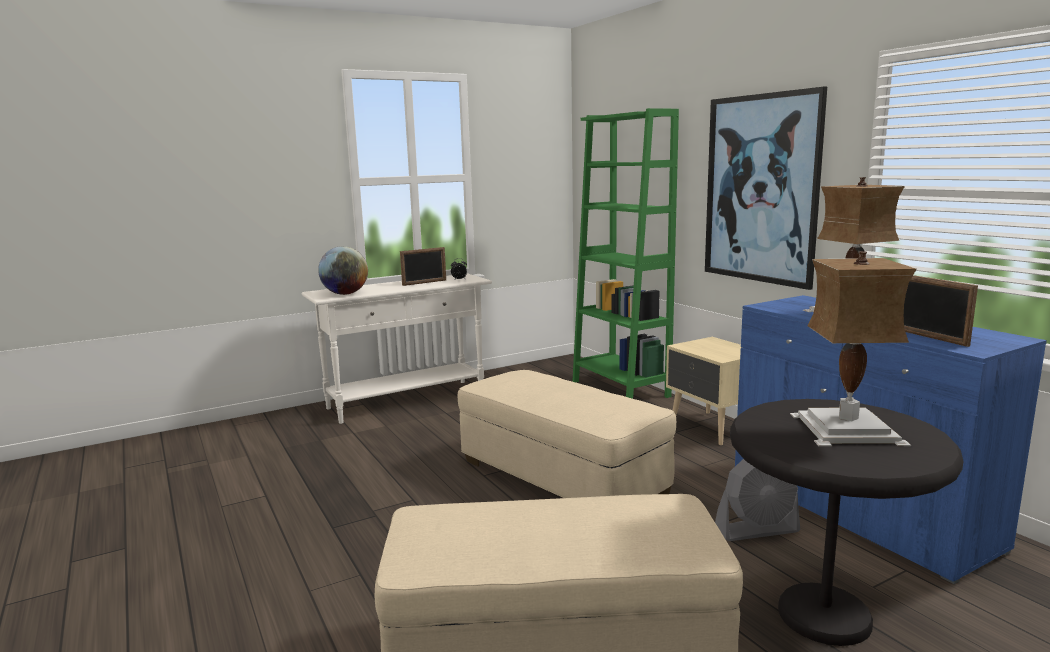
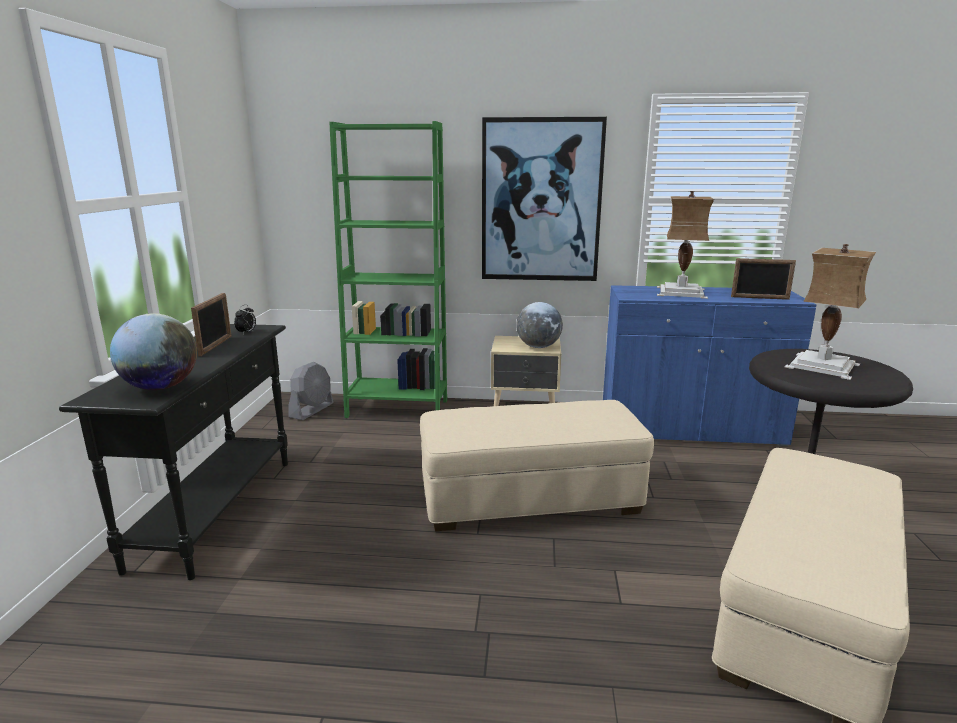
camera: 55 degrees left, 5 degrees up
white console table [302,273,492,424] -> black console table [59,324,288,580]
grey fan [715,459,800,541] -> grey fan moved to [288,362,334,420]
none -> globe [516,302,563,348]

